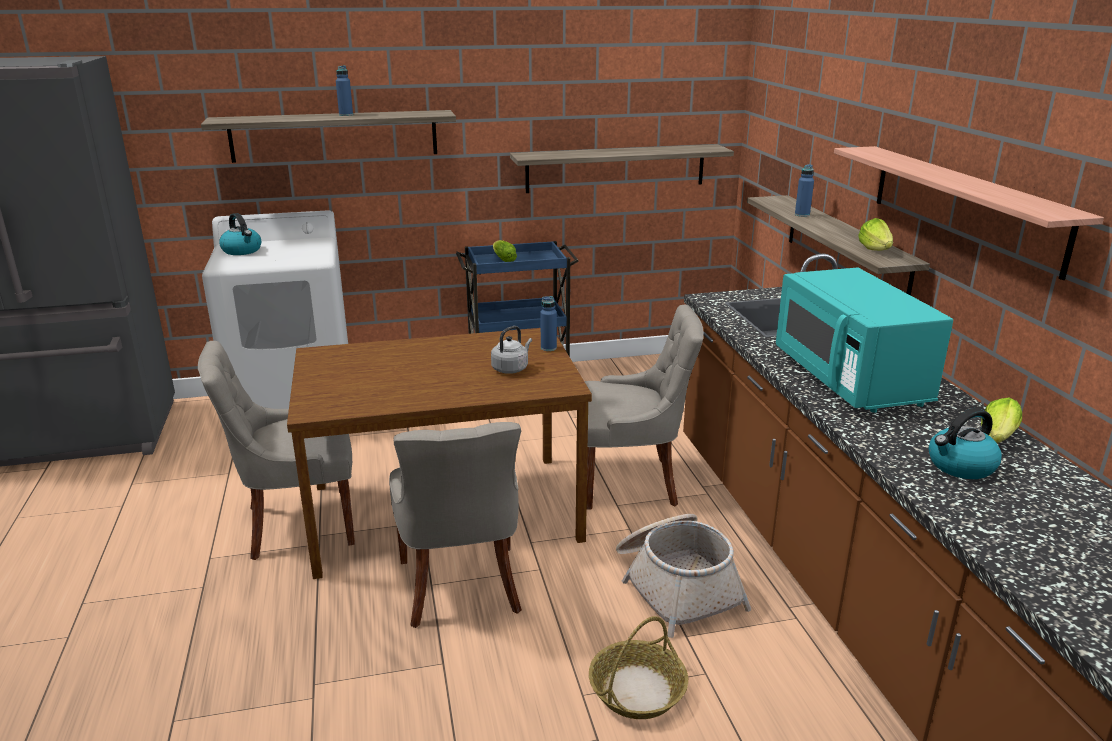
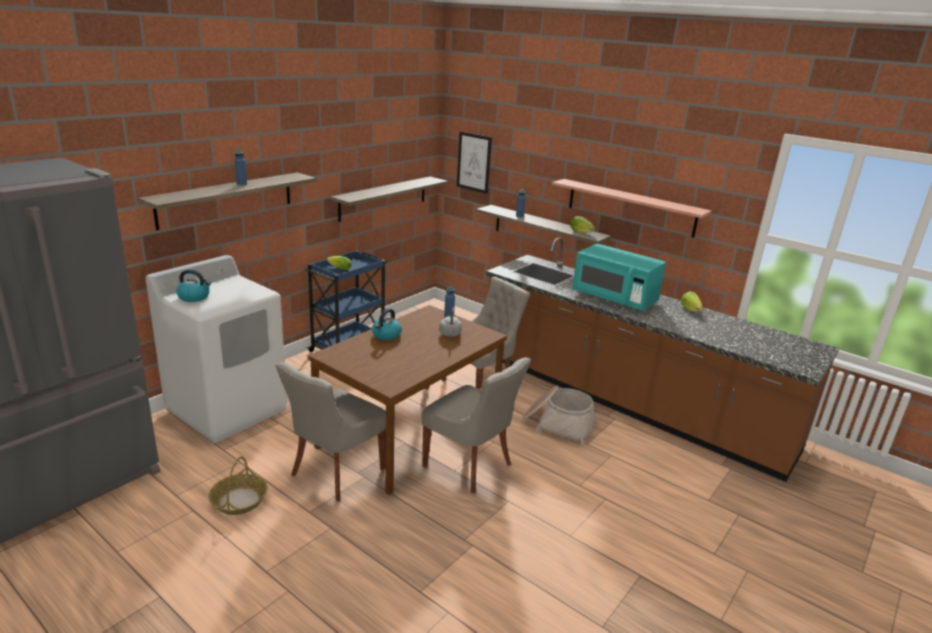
camera: 40 degrees left, 0 degrees up
basket [589,616,688,719] -> basket moved to [209,456,268,515]
kettle [929,408,1002,479] -> kettle moved to [372,308,402,340]
none -> picture [457,132,492,194]

